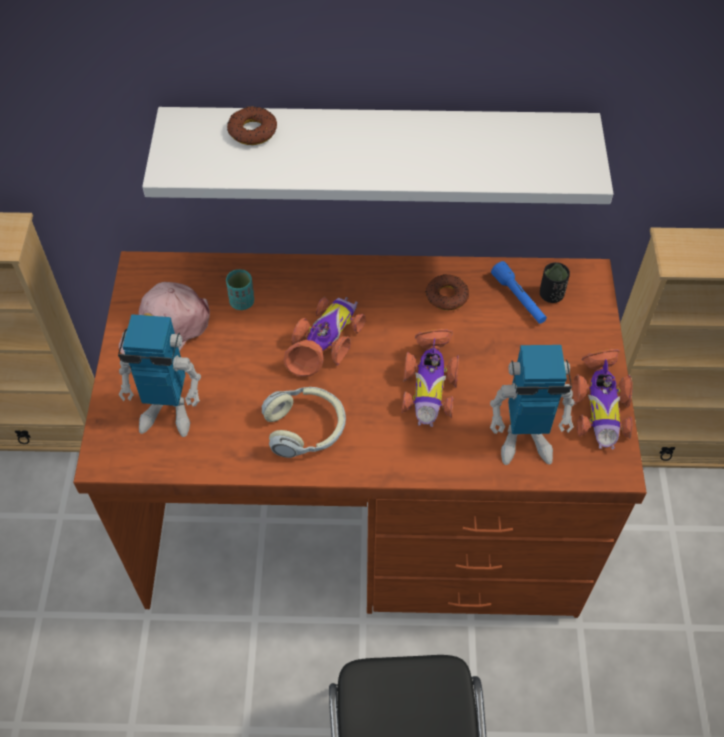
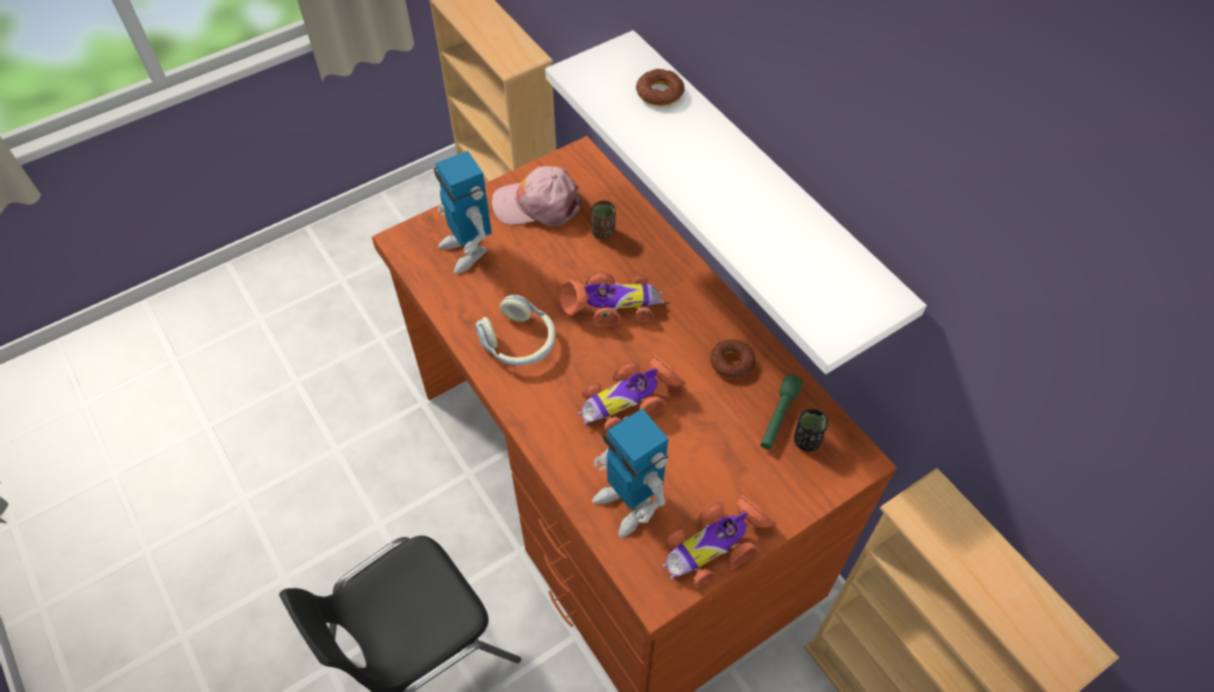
camera: 55 degrees right, 0 degrees up
turquoise cup [226,269,254,310] -> brown cup [591,200,616,240]
blue flashlight [491,261,547,324] -> green flashlight [761,374,803,449]

